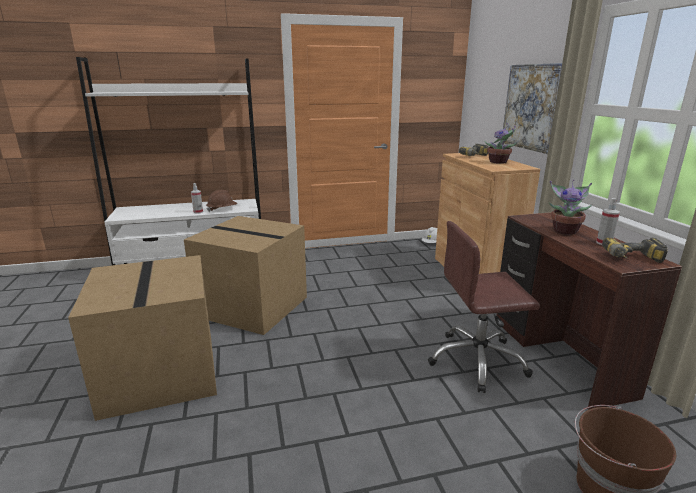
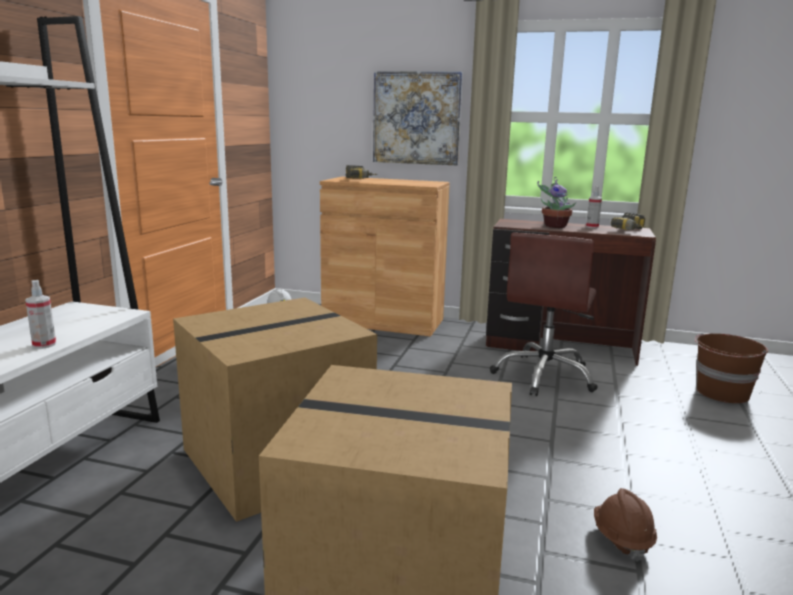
camera: 60 degrees left, 5 degrees down
brown hard hat [206,190,237,212] -> brown hard hat moved to [594,488,657,562]
potted plant [484,123,517,164] -> none

